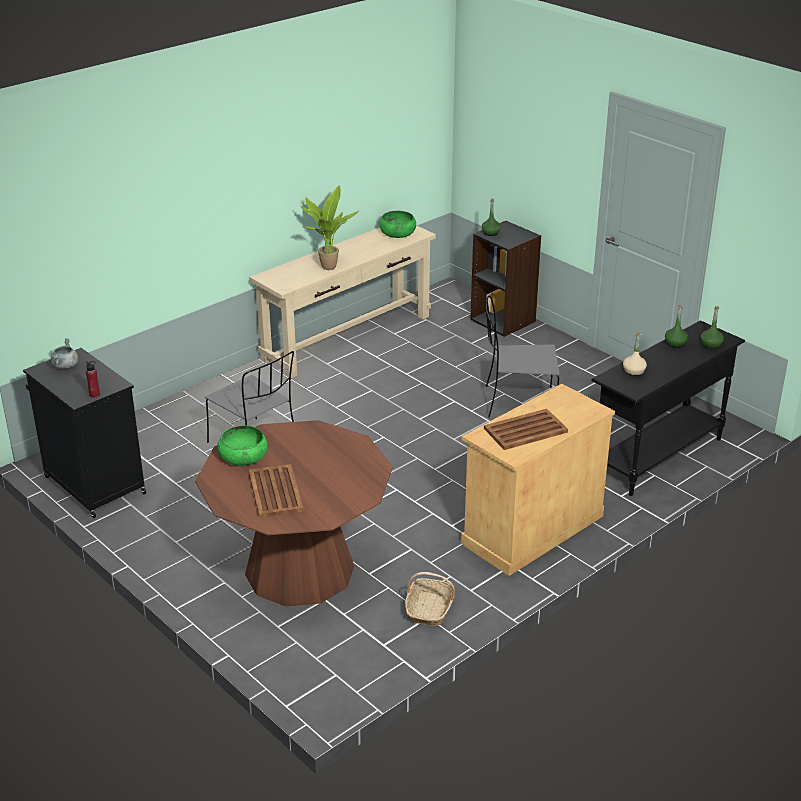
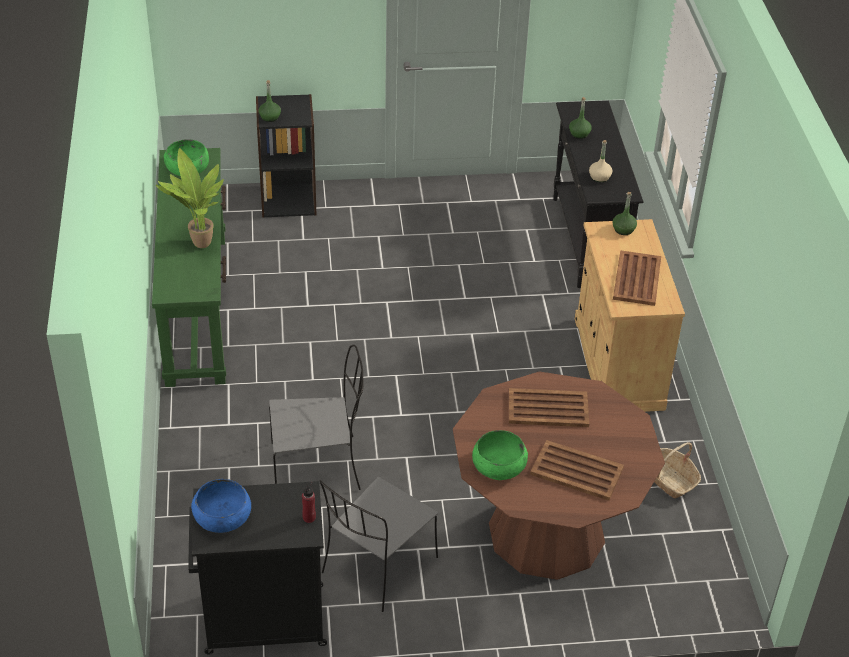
camera: 55 degrees left, 10 degrees up
grey cooking pot [51,338,78,369] -> blue bowl [191,479,251,533]
beige console table [249,225,436,378] -> green console table [152,148,226,387]
grey chair [486,296,559,418] -> grey chair moved to [320,477,438,612]
green bottle [701,306,724,349] -> green bottle moved to [613,192,637,235]
none -> brown tray [509,388,589,427]

